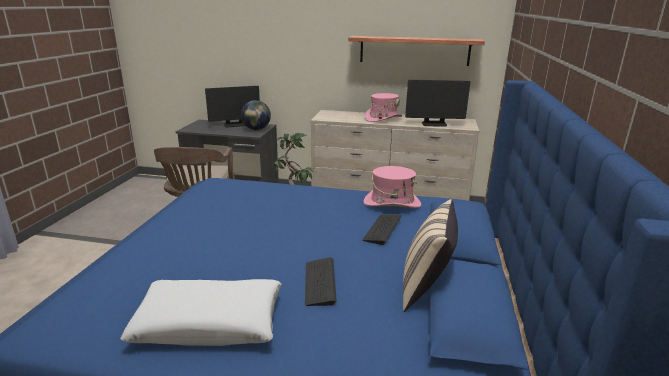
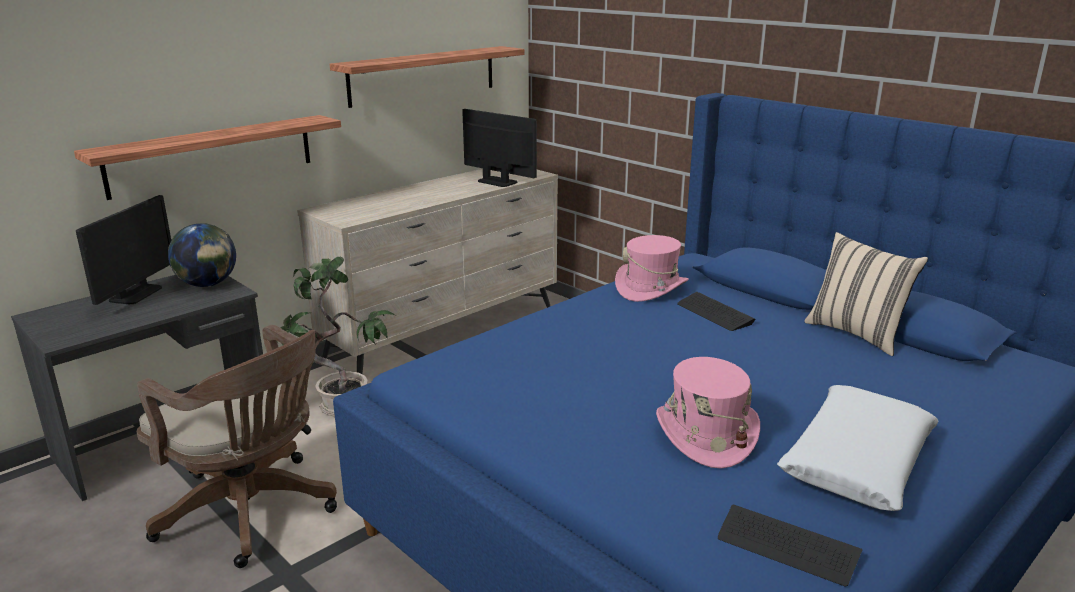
camera: 55 degrees left, 0 degrees up
keyboard [305,257,337,306] -> keyboard moved to [718,505,863,586]
pink hat [365,93,402,122] -> pink hat moved to [656,357,760,469]
monitor [405,80,470,127] -> monitor turned 90 degrees counterclockwise [462,109,537,187]
none -> shelf [74,115,341,200]

